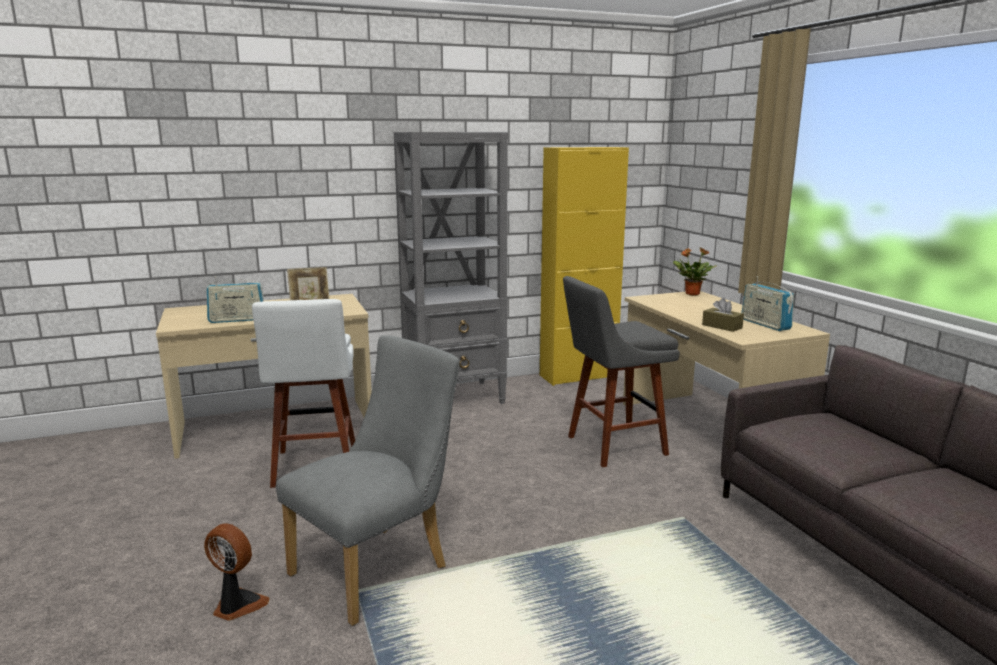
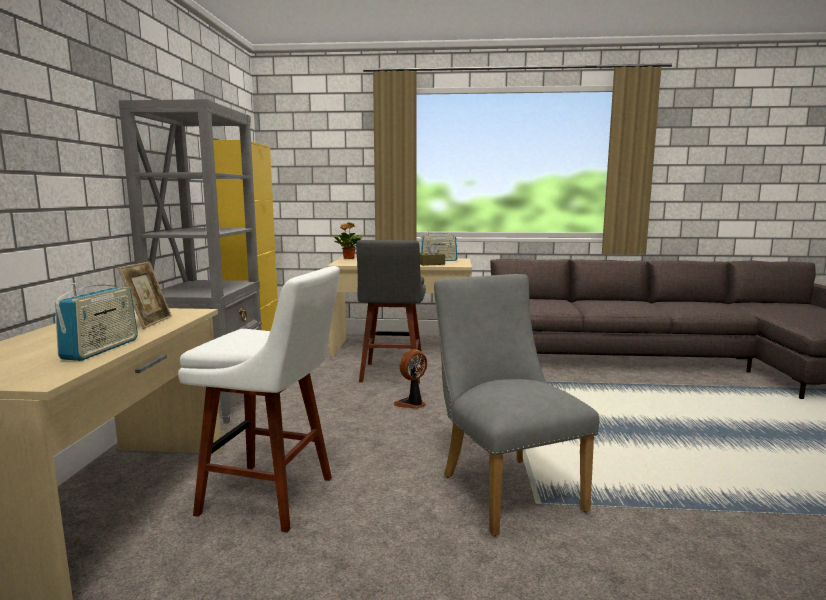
camera: 65 degrees left, 5 degrees down
fan [204,524,270,621] -> fan moved to [394,349,427,409]

